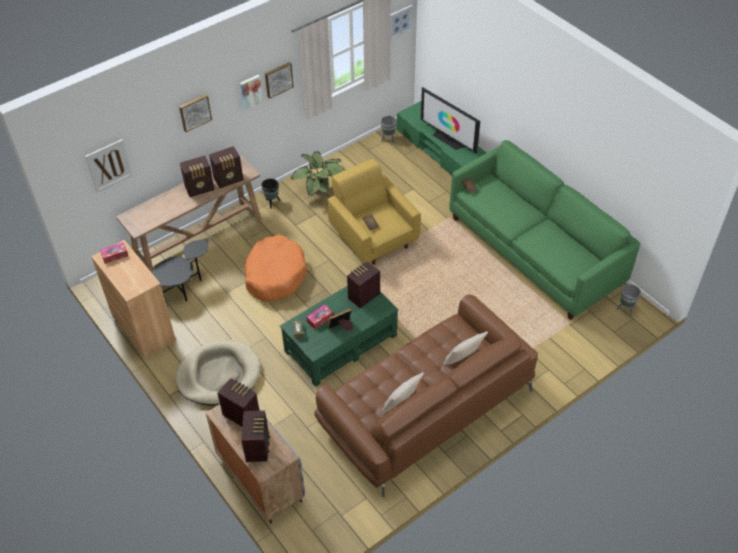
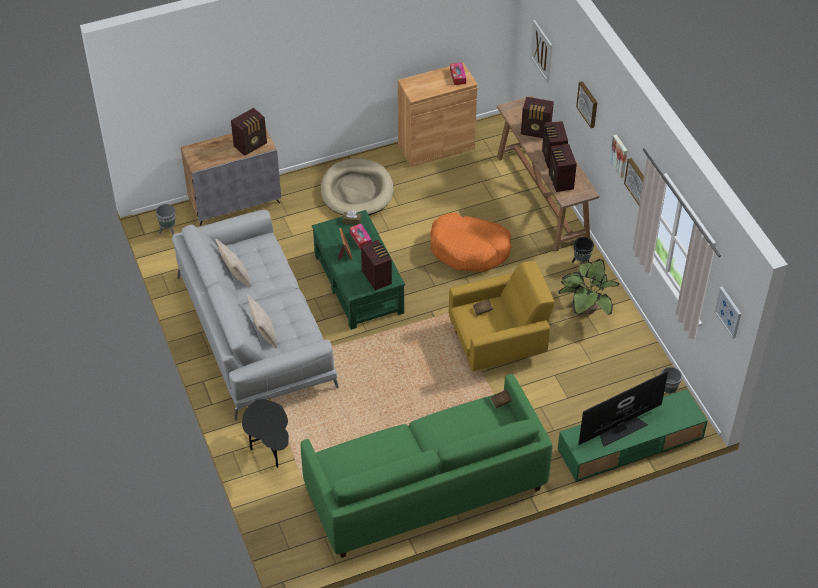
camera: 105 degrees right, 0 degrees up
black side table [152,239,209,302] -> black side table moved to [242,399,289,468]
radio [241,411,270,462] -> radio moved to [521,97,554,138]
brown sofa [314,295,538,497] -> grey sofa [172,210,339,420]
grey planter [616,284,641,316] -> grey planter moved to [155,204,175,234]

